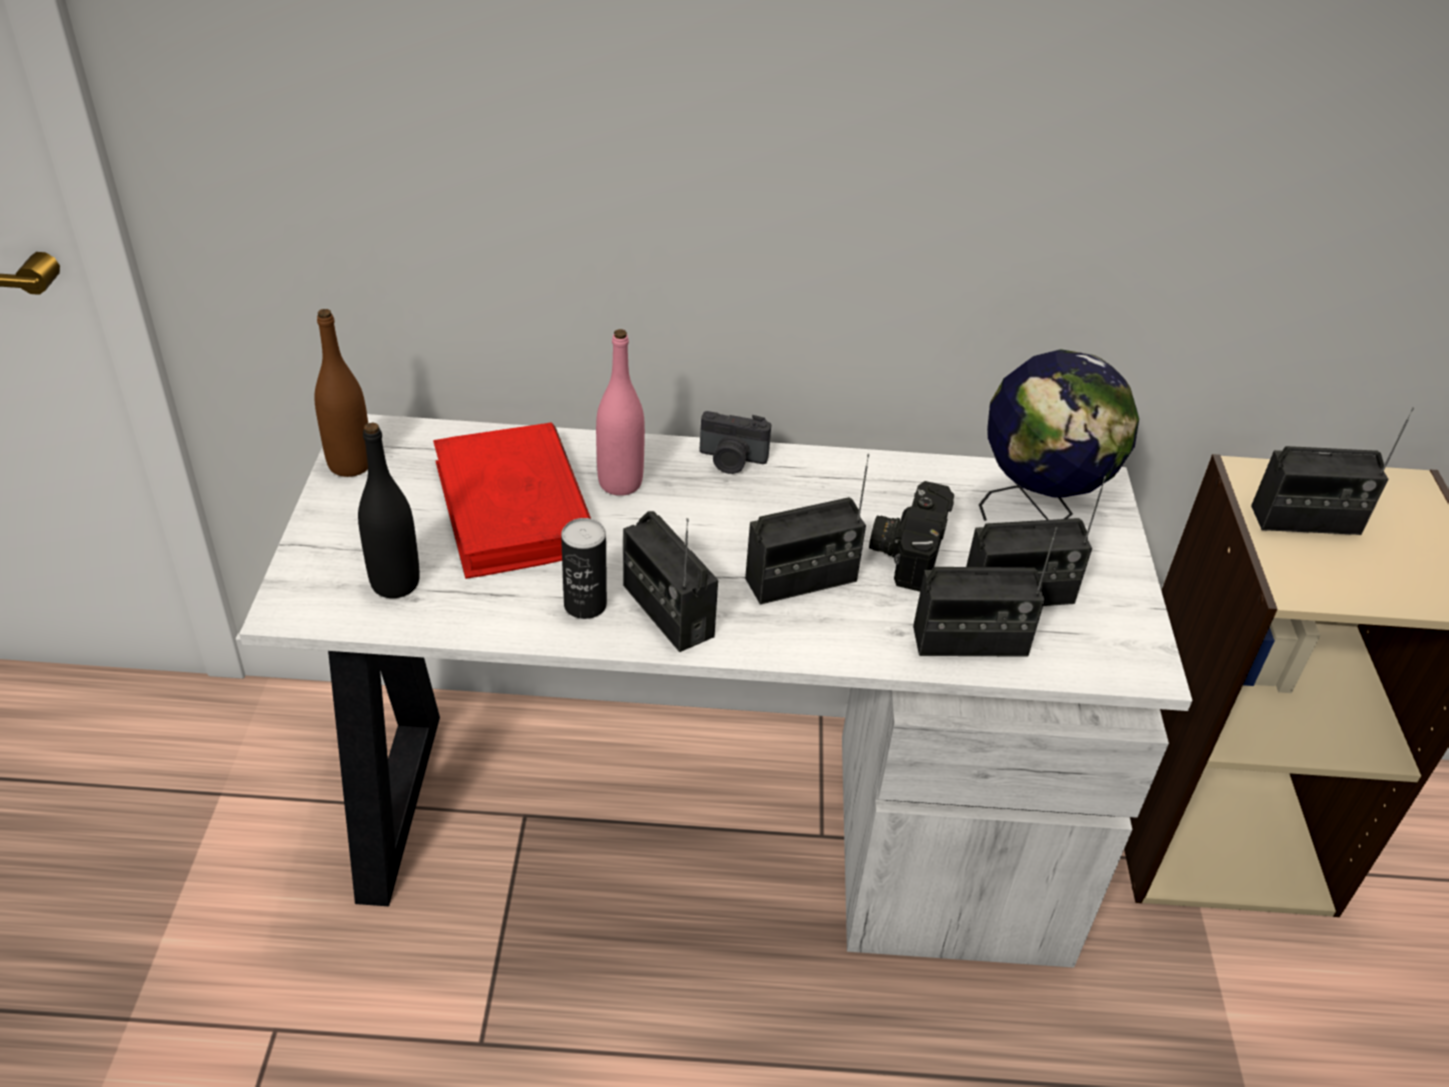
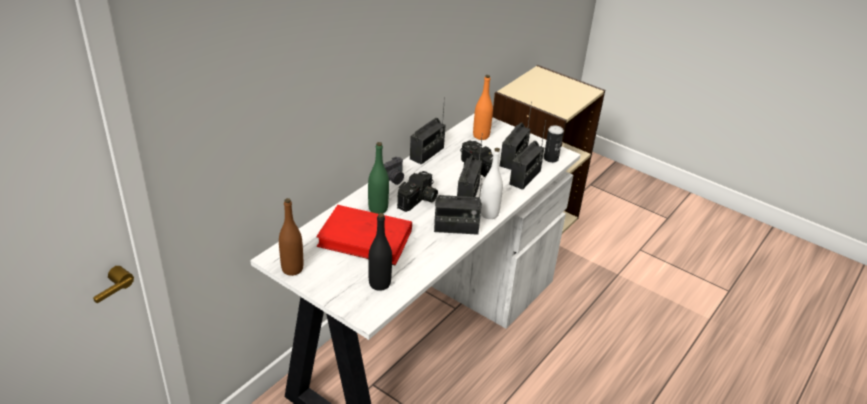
camera: 55 degrees left, 5 degrees down
can [561,518,607,619] -> can moved to [544,125,564,163]
pink bottle [596,329,645,496] -> green bottle [368,142,389,214]
globe [979,349,1139,521] -> orange bottle [473,75,493,140]
radio [1251,407,1414,535] -> radio moved to [410,97,446,165]
none -> camera [397,171,438,212]
none -> white bottle [481,148,503,219]

